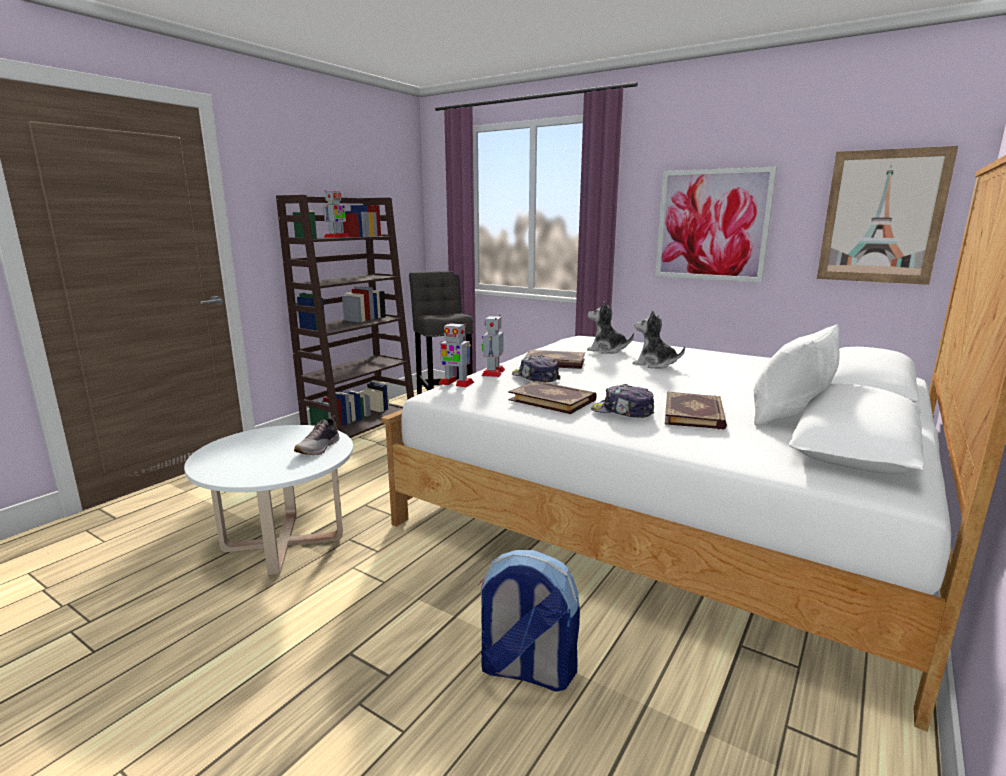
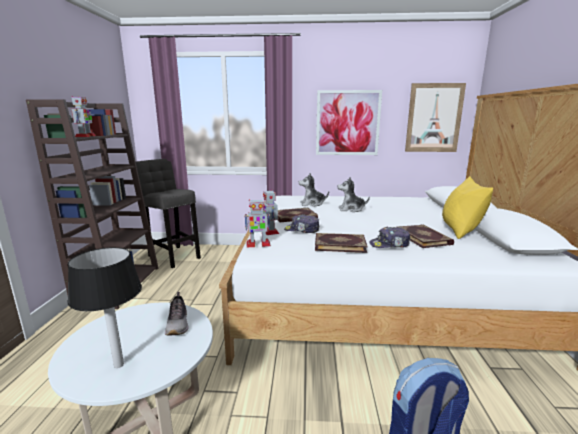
camera: 30 degrees left, 0 degrees up
white pillow [754,324,840,426] -> yellow pillow [442,176,493,239]
none -> table lamp [68,247,142,368]

